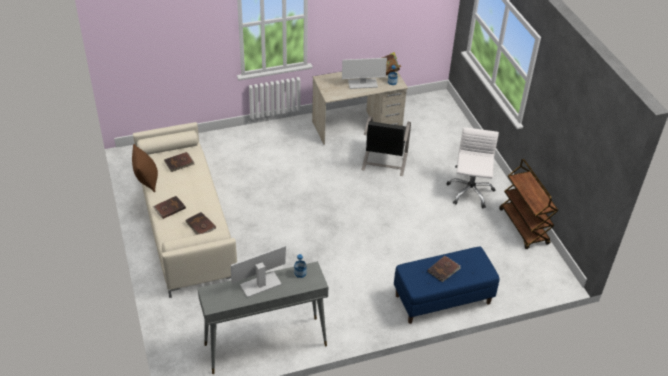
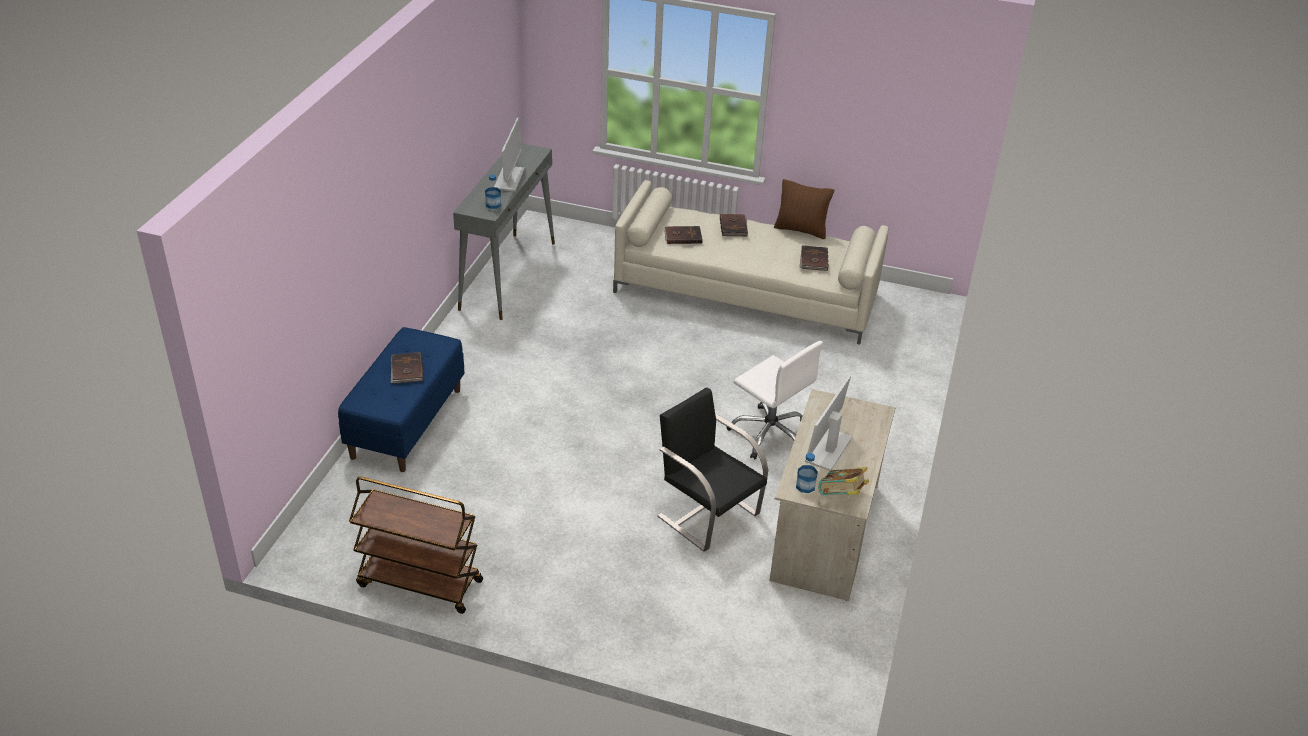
camera: 125 degrees right, 5 degrees down
white office chair [446,127,499,208] -> white office chair moved to [727,341,823,459]

